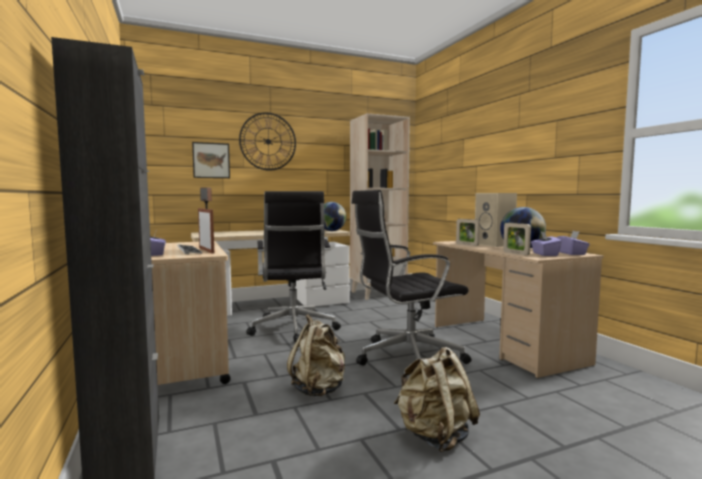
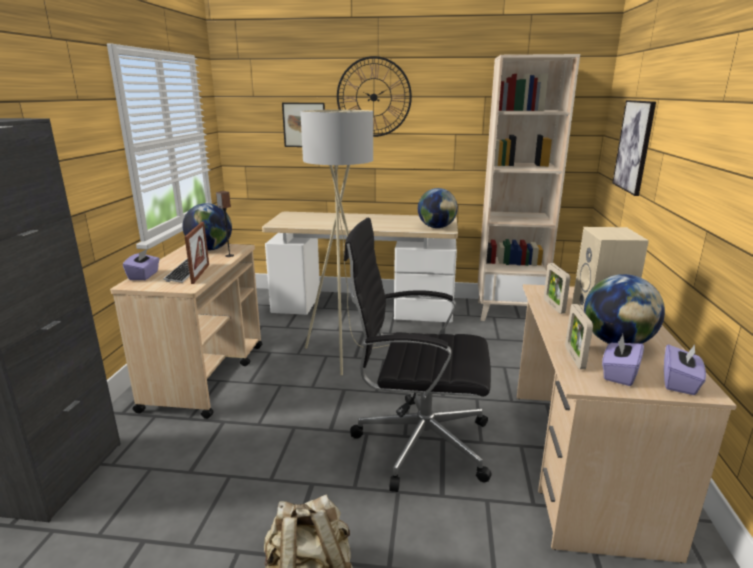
camera: 30 degrees right, 15 degrees up
black office chair [246,191,341,343] -> beige floor lamp [300,110,389,375]
beige backpack [287,314,345,396] -> none
none -> globe [183,203,232,251]
none -> picture [612,100,656,196]

